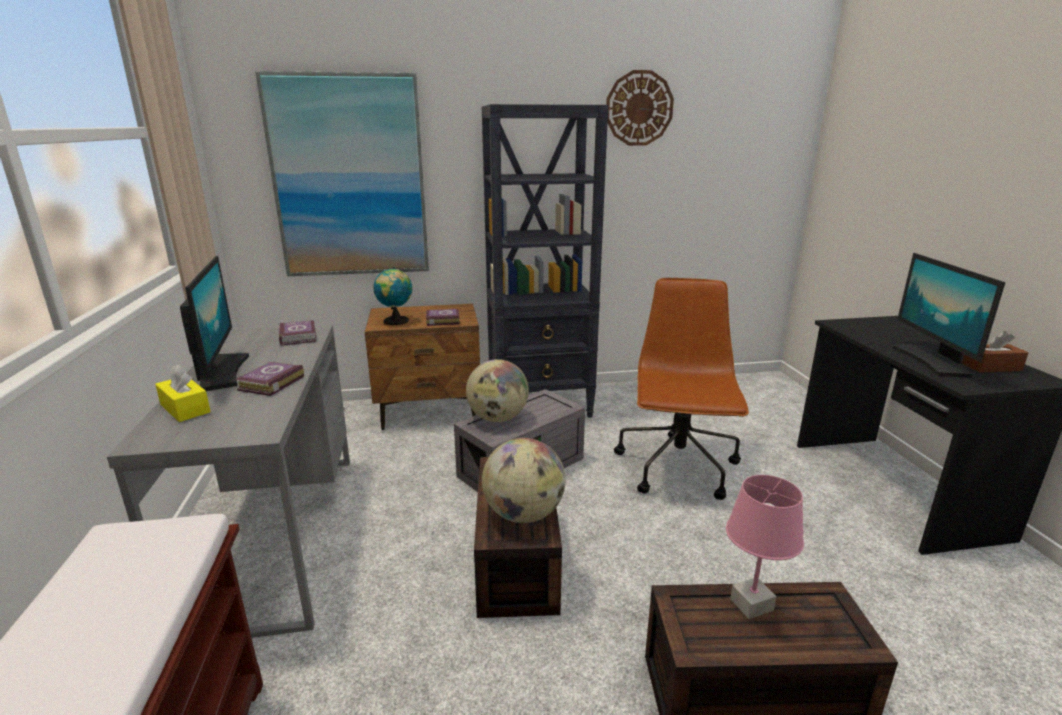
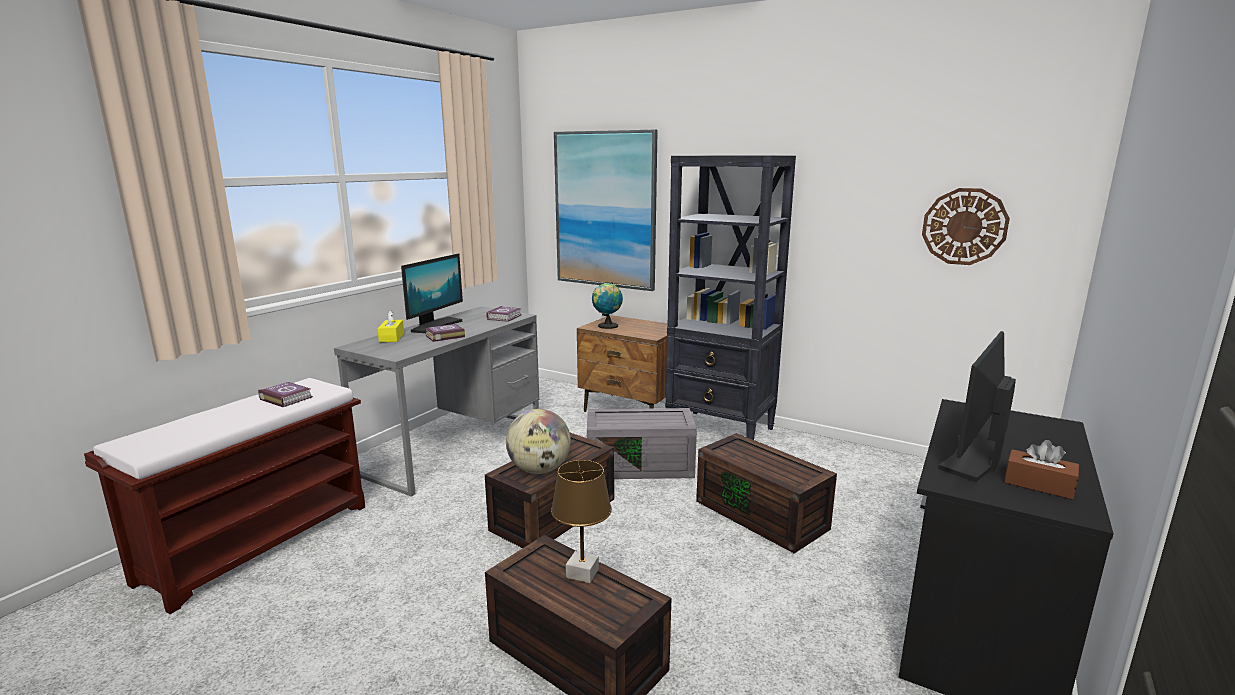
camera: 40 degrees right, 5 degrees down
book [426,309,460,326] -> book moved to [258,382,313,407]
globe [466,359,529,422] -> none
wall clock [606,70,674,146] -> wall clock moved to [922,188,1010,265]
brown office chair [614,278,749,500] -> brown storage box [696,433,837,554]
pink table lamp [726,475,804,619] -> brown table lamp [551,460,612,583]

